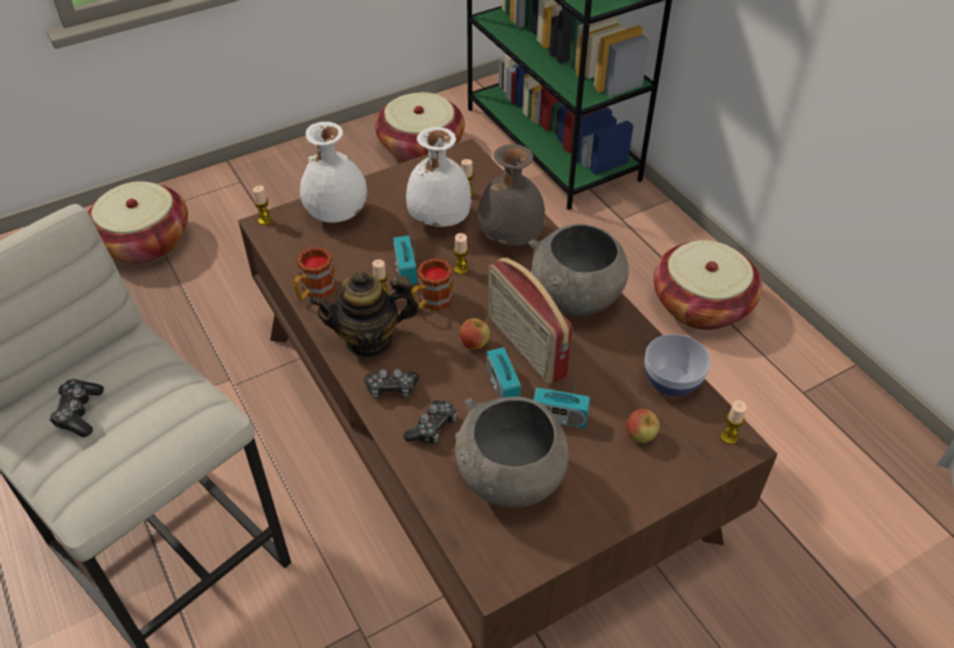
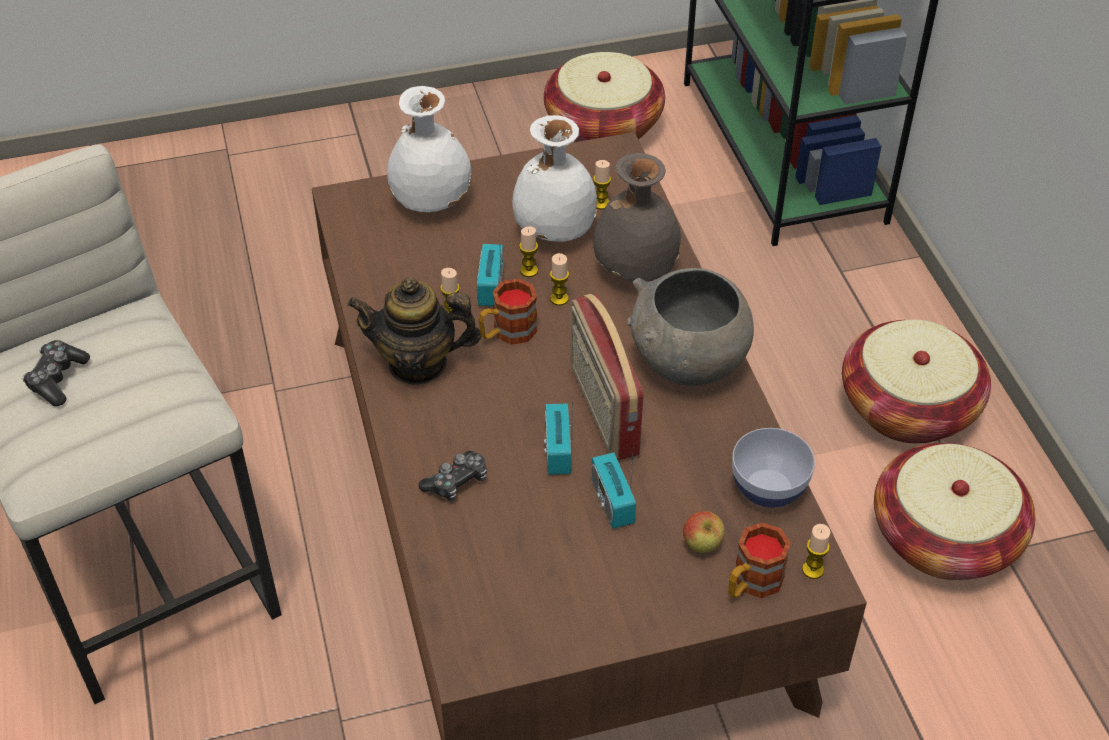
camera: 15 degrees right, 0 degrees up
basket [88,181,188,264] -> basket moved to [874,443,1035,580]
candle [253,185,272,225] -> candle moved to [519,226,538,277]
mug [294,247,336,300] -> mug moved to [728,522,791,598]
game controller [364,369,419,399] -> none
grey bowl [455,397,569,508] -> none
apple [460,318,490,350] -> none
radio [533,358,590,428] -> radio turned 45 degrees clockwise [591,443,636,529]

